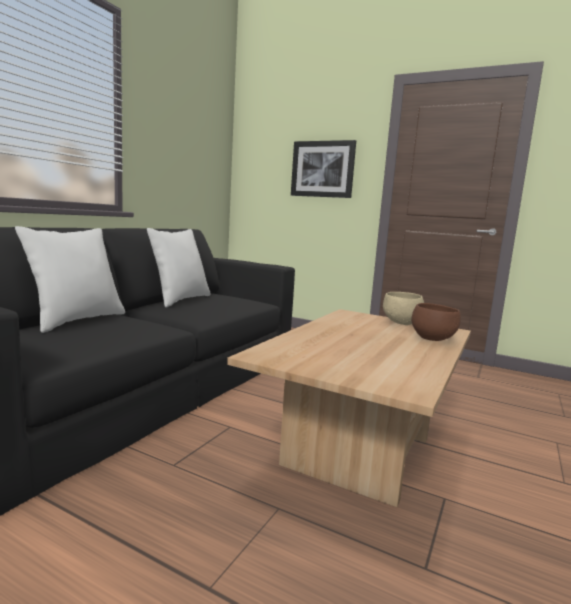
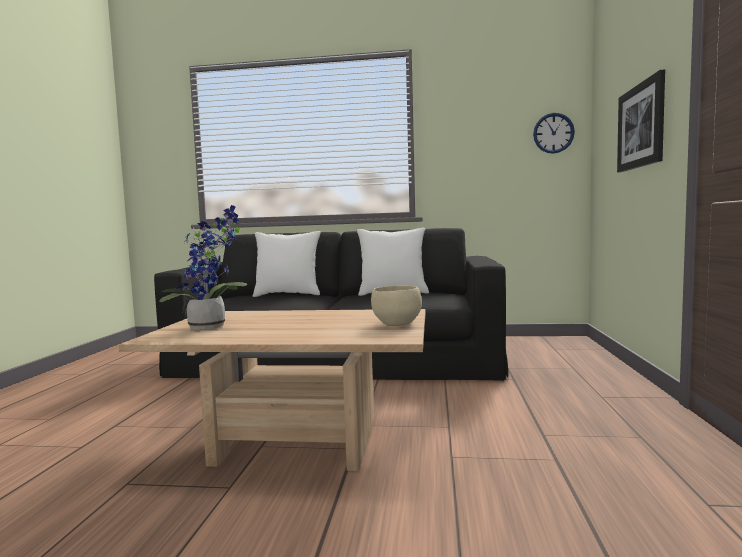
camera: 70 degrees right, 5 degrees down
brown bowl [411,303,461,341] -> none
none -> potted plant [159,205,247,330]
none -> wall clock [533,113,575,154]

